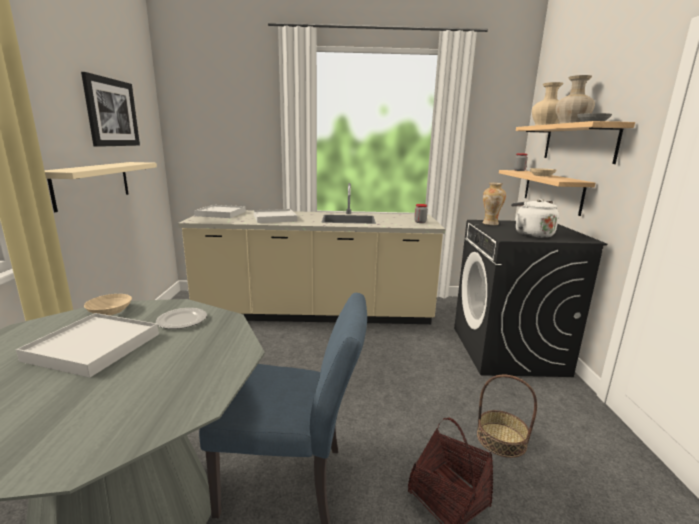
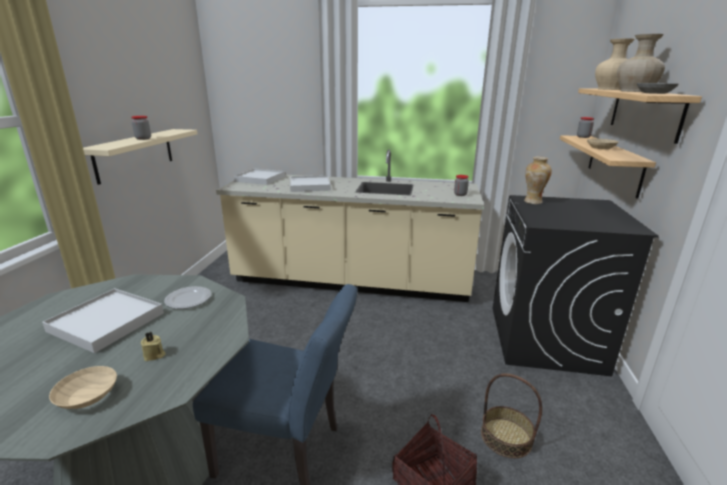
camera: 10 degrees right, 5 degrees up
picture [81,72,140,147] -> none
beige bowl [84,294,132,315] -> beige bowl moved to [49,366,117,409]
white kettle [511,199,559,238] -> none
none -> jar [131,116,151,140]
none -> beige candle [140,332,166,361]

